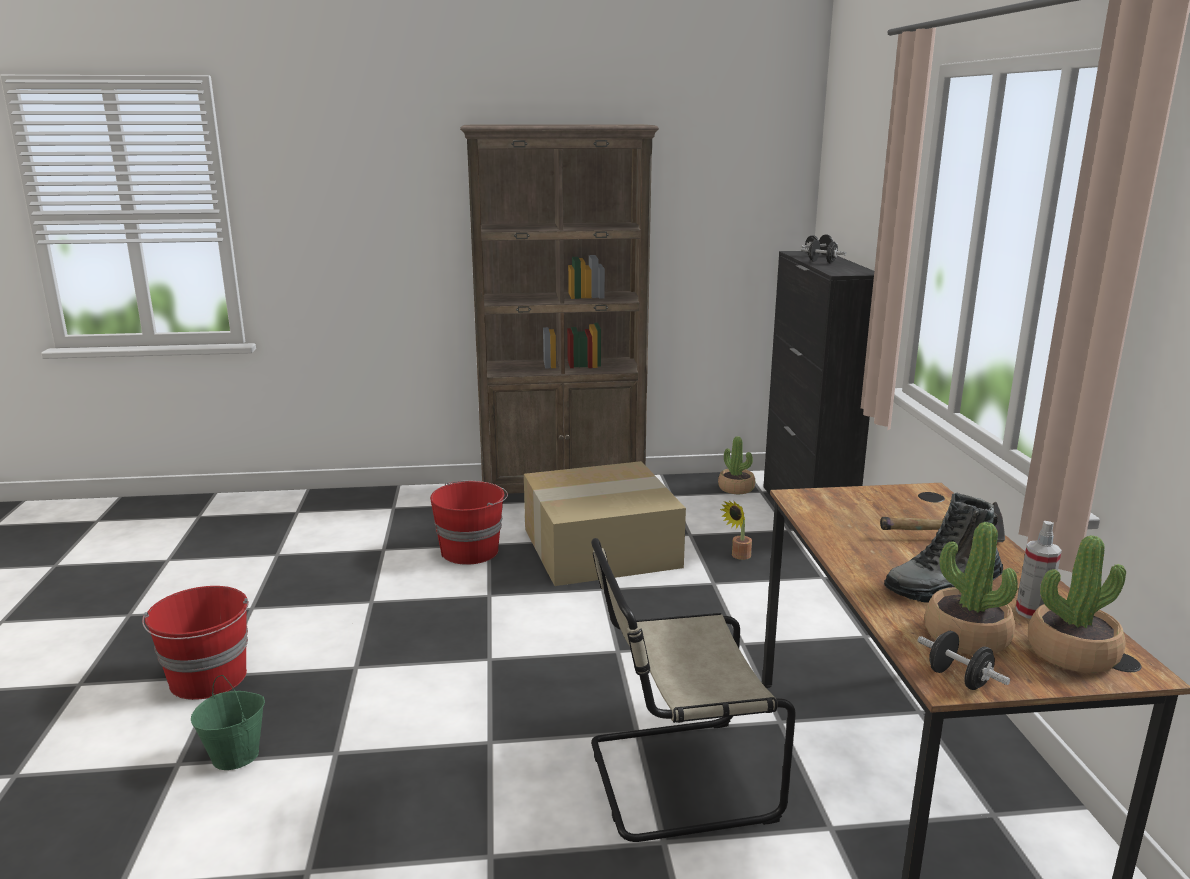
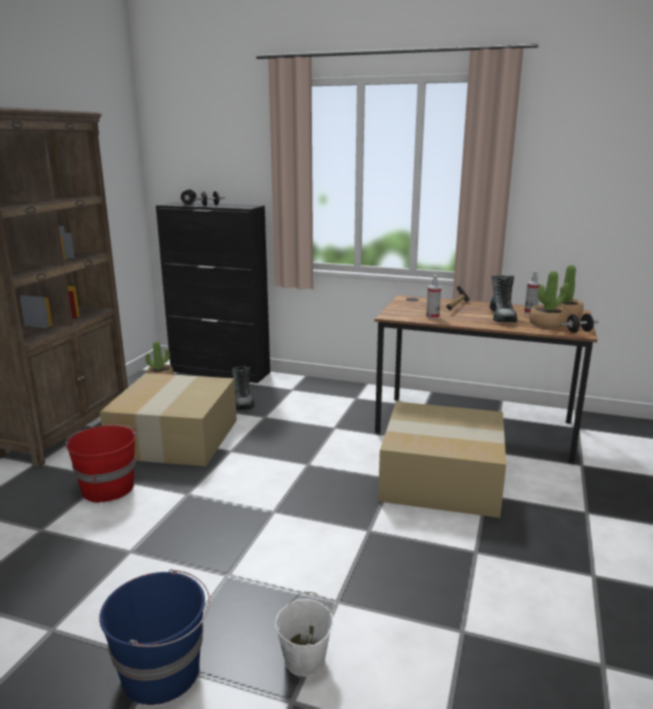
camera: 65 degrees left, 0 degrees up
red bucket [142,586,249,700] -> blue bucket [99,569,210,705]
green bucket [191,675,265,770] -> white bucket [275,591,333,677]
beige chair [591,538,796,842] -> cardboard box [378,402,506,518]
potted plant [720,501,752,560] -> boot [232,366,254,410]
none -> spray bottle [426,275,441,319]

